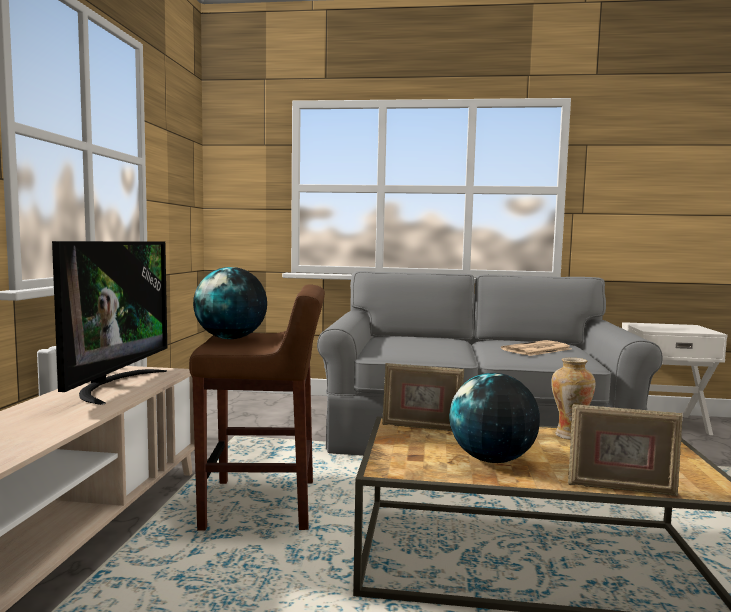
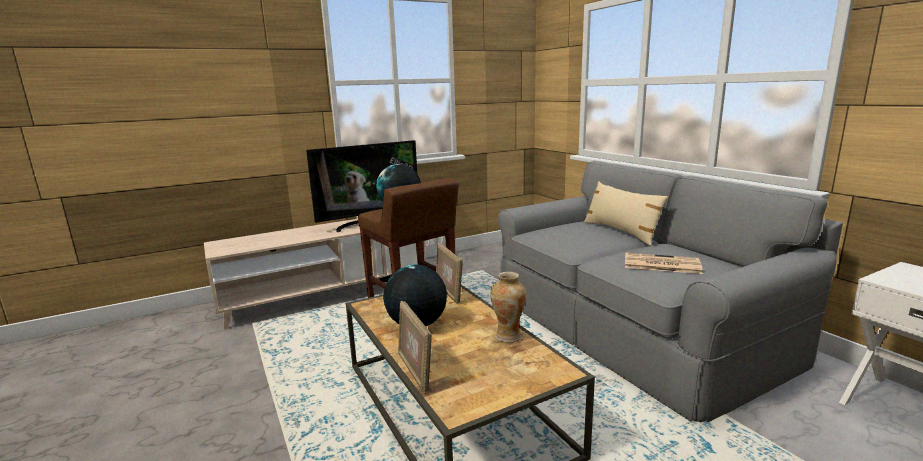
camera: 55 degrees right, 10 degrees up
none -> beige pillow [584,181,668,246]

